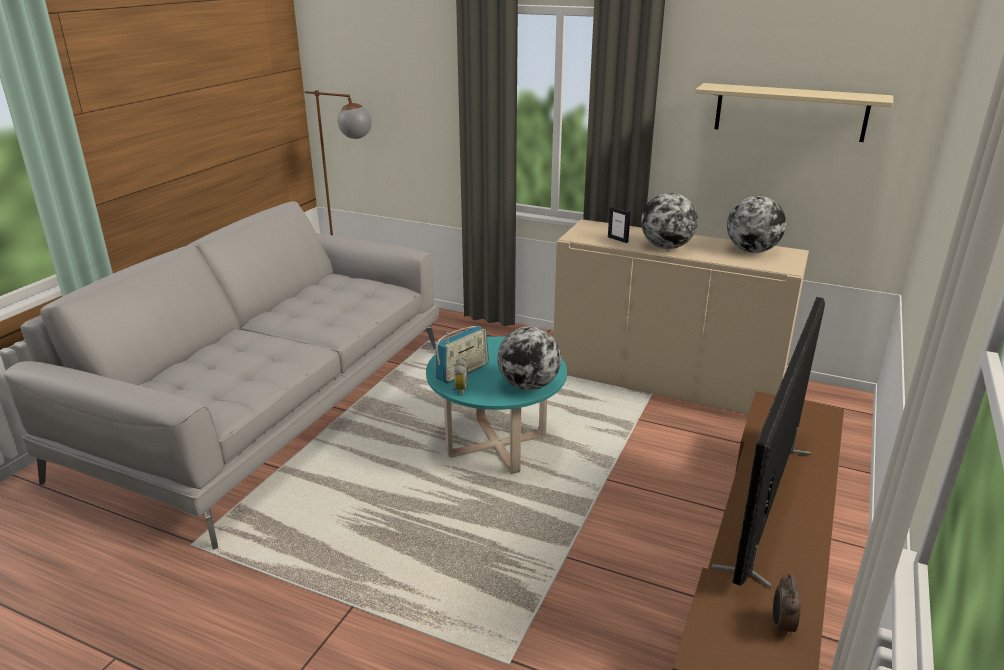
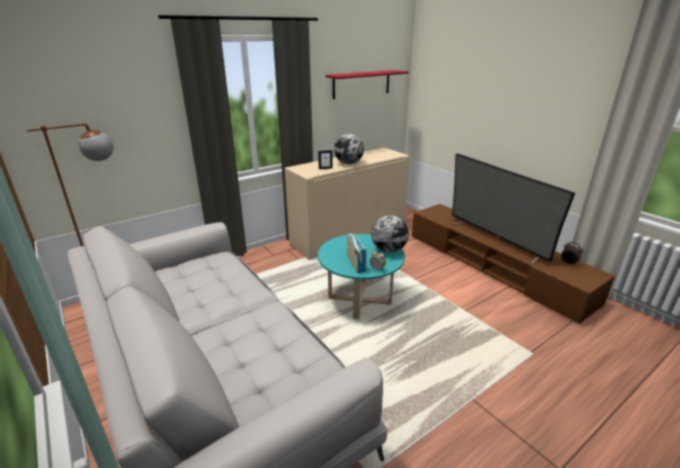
camera: 60 degrees left, 0 degrees up
beige shelf [695,83,893,142] -> red shelf [325,70,409,99]
globe [727,196,786,253] -> none

